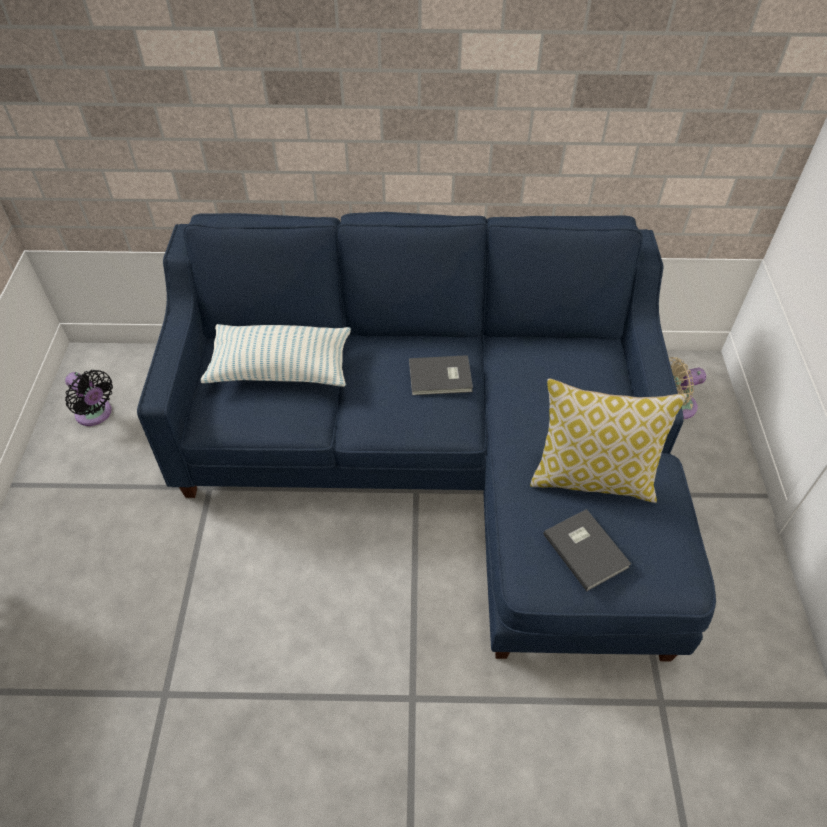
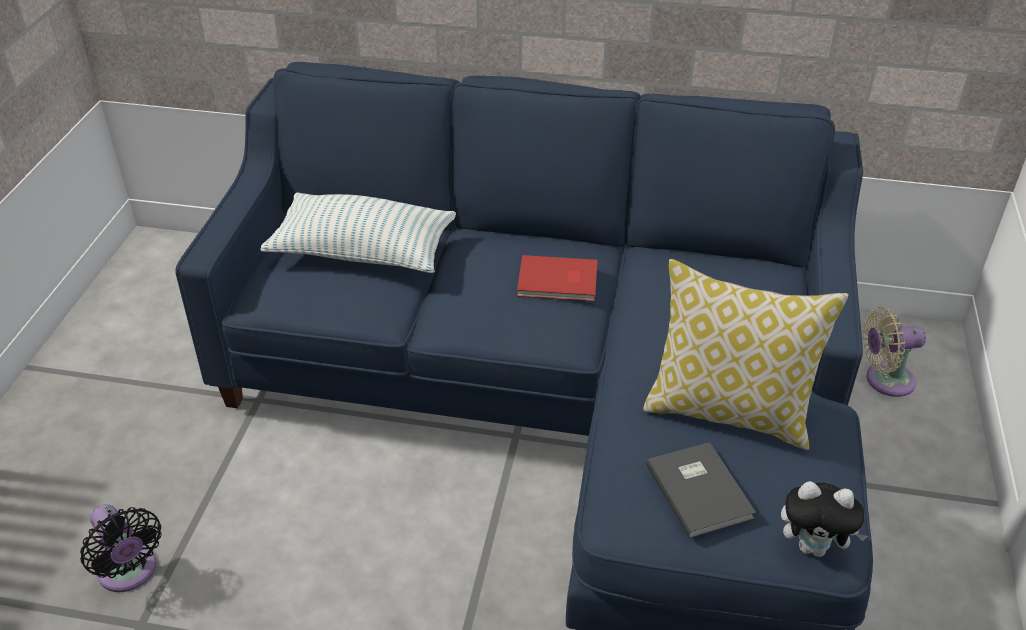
camera: 10 degrees right, 10 degrees down
black fan [65,370,113,426] -> black fan moved to [80,504,162,592]
grey book [409,355,473,395] -> red book [517,255,598,302]
none -> plush toy [781,481,868,557]

